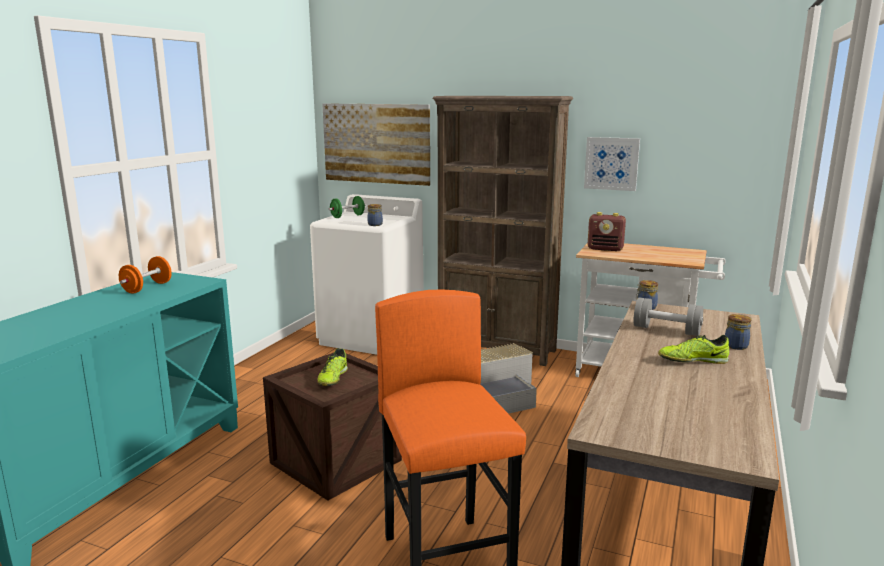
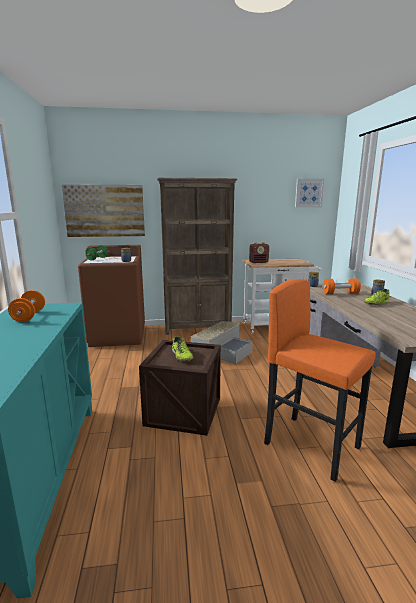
camera: 30 degrees left, 0 degrees up
white washing machine [310,194,424,355] -> brown washing machine [78,245,145,347]
picture [584,137,640,191] -> picture moved to [295,179,324,208]
grey dumbbell [634,297,703,336] -> orange dumbbell [323,278,361,294]

